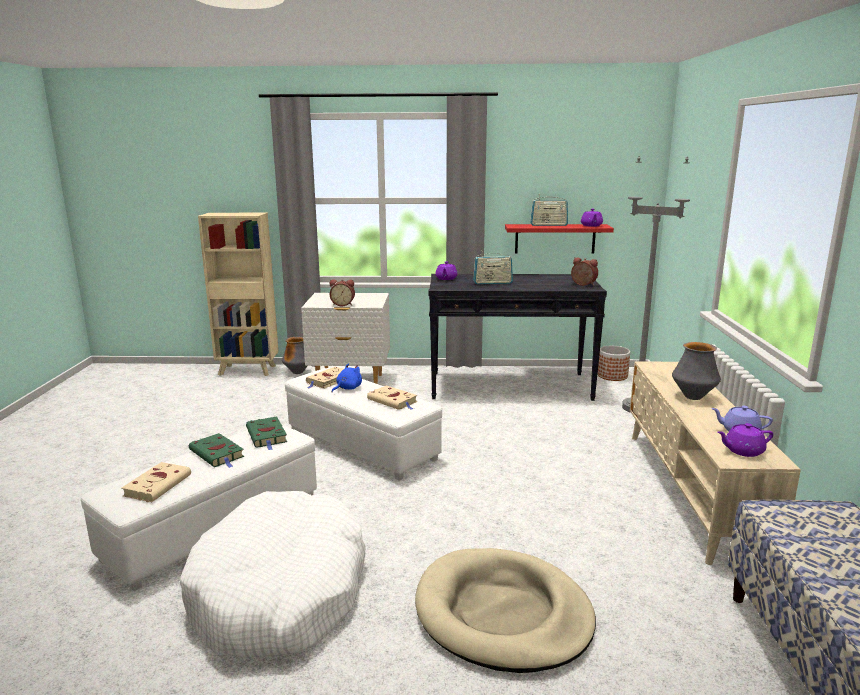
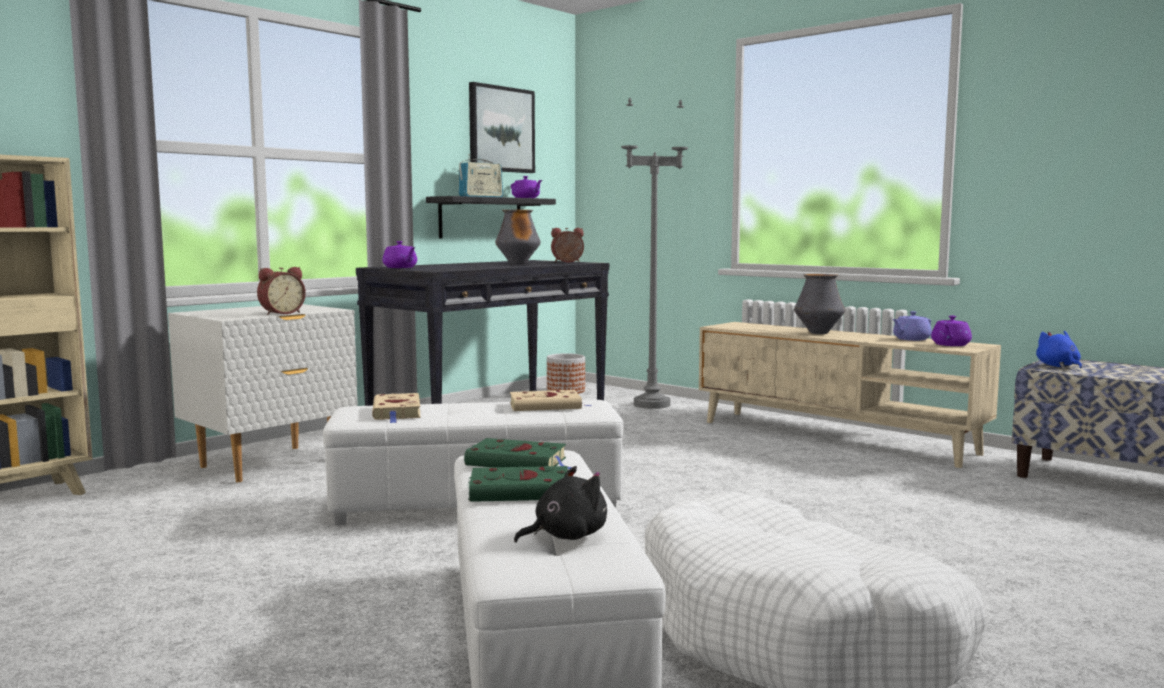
camera: 50 degrees left, 10 degrees down
beige book [121,462,191,502] -> black plush toy [514,466,607,543]
vase [282,337,307,374] -> vase moved to [495,210,541,264]
blue plush toy [332,363,362,392] -> blue plush toy moved to [1036,331,1082,369]
beige dog bed [415,548,596,673] -> none
radio [473,253,513,284] -> none
red shelf [505,224,614,254] -> black shelf [426,196,556,239]
none -> picture [469,82,535,173]

